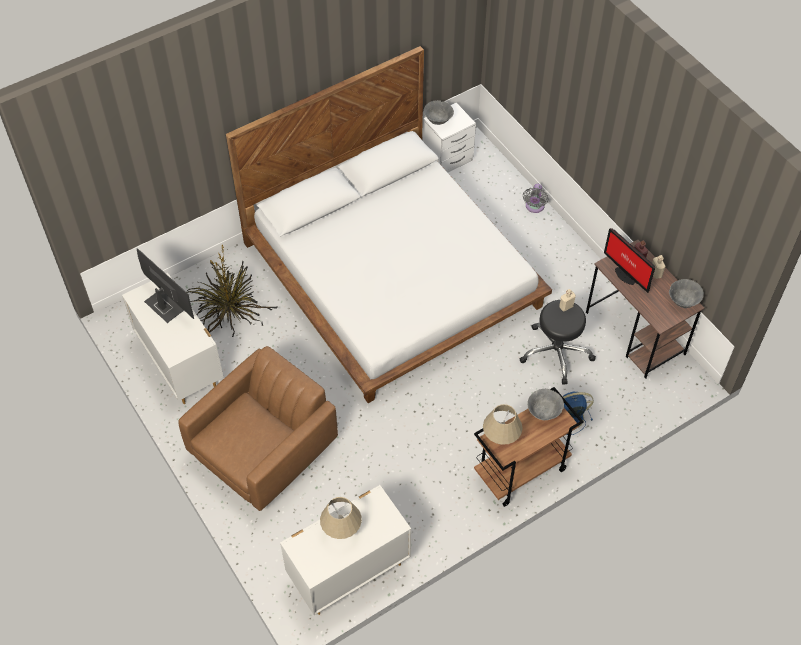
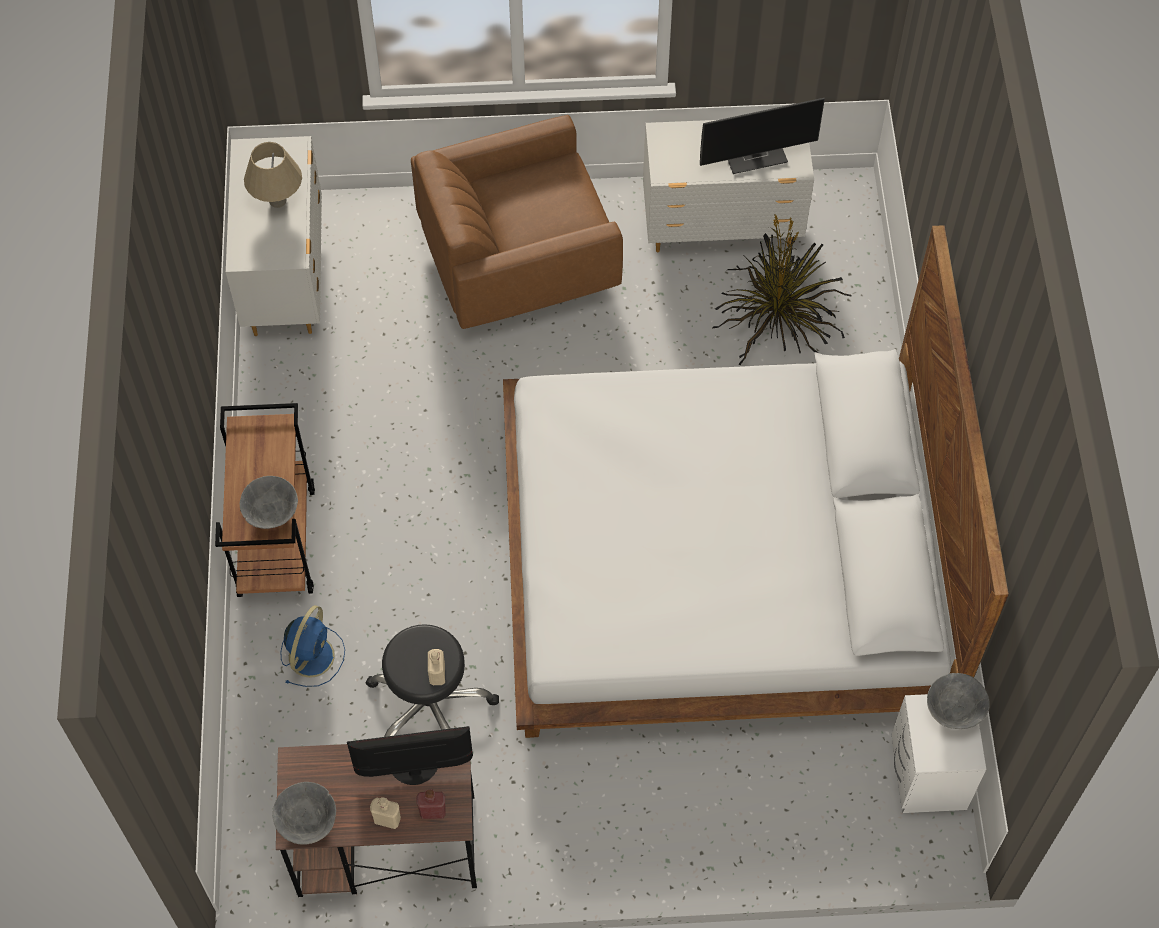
camera: 120 degrees right, 5 degrees up
brown armchair [178,346,338,511] -> brown armchair turned 90 degrees clockwise [411,115,623,329]
beige table lamp [483,404,523,445] -> none
grey fan [523,184,548,213] -> none

